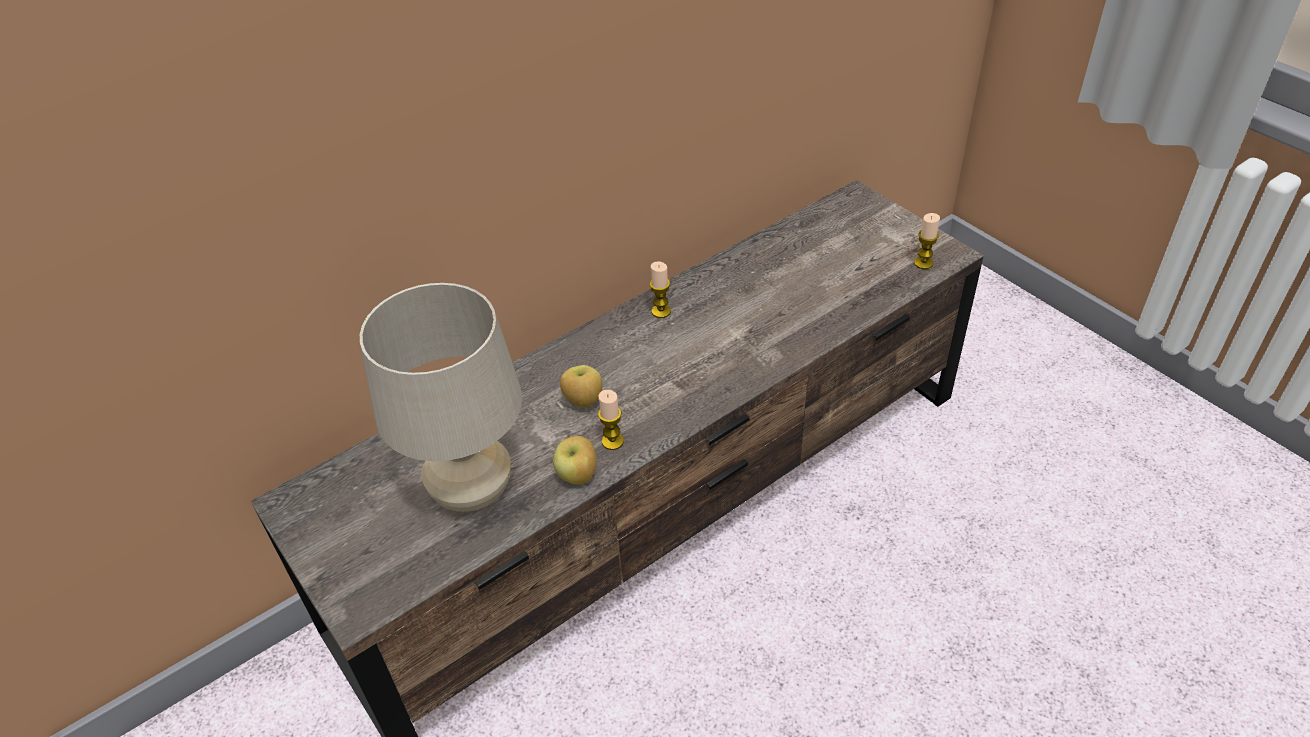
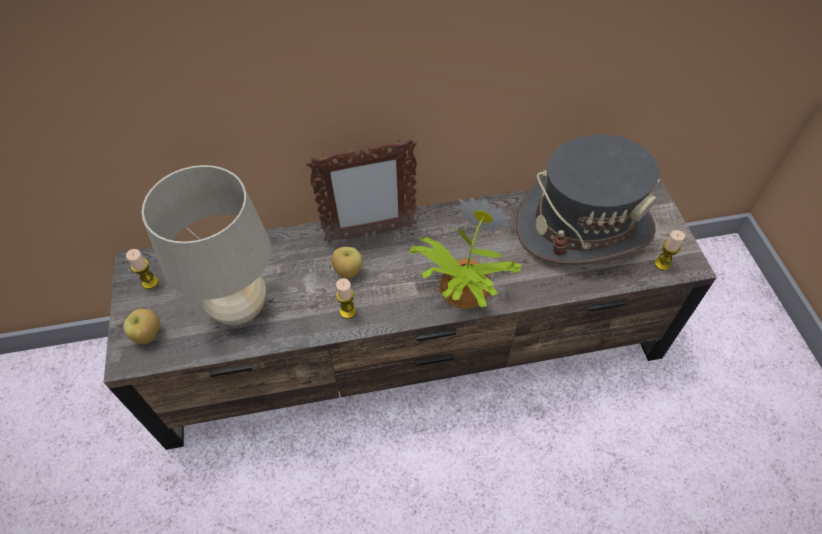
camera: 25 degrees right, 10 degrees up
apple [553,436,597,485] -> apple moved to [123,309,160,344]
candle [650,261,671,318] -> candle moved to [126,249,159,289]
none -> picture frame [306,139,417,243]
none -> potted plant [408,198,522,309]
none -> grey hat [516,134,660,265]

